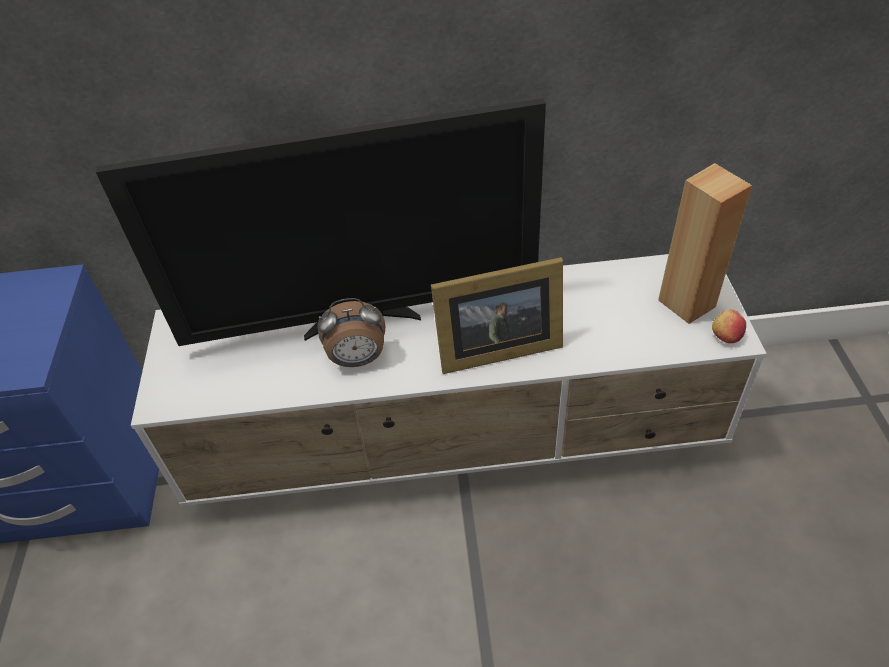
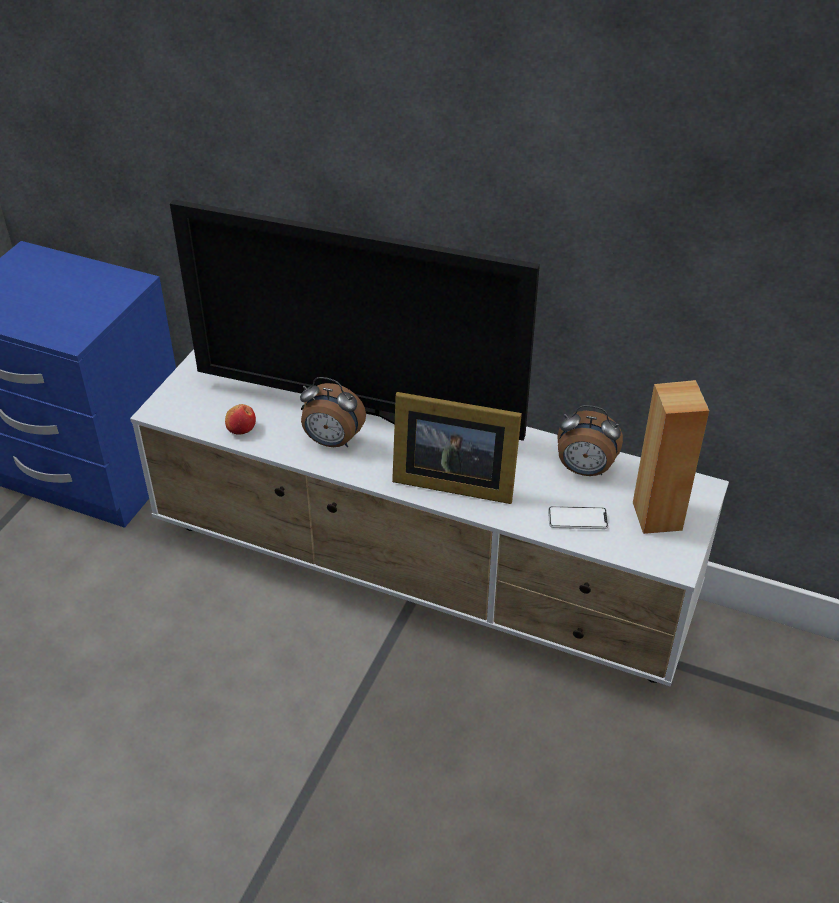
camera: 25 degrees right, 5 degrees down
apple [712,309,746,343] -> apple moved to [225,404,256,435]
none -> phone [548,506,608,529]
none -> alarm clock [557,405,623,476]

